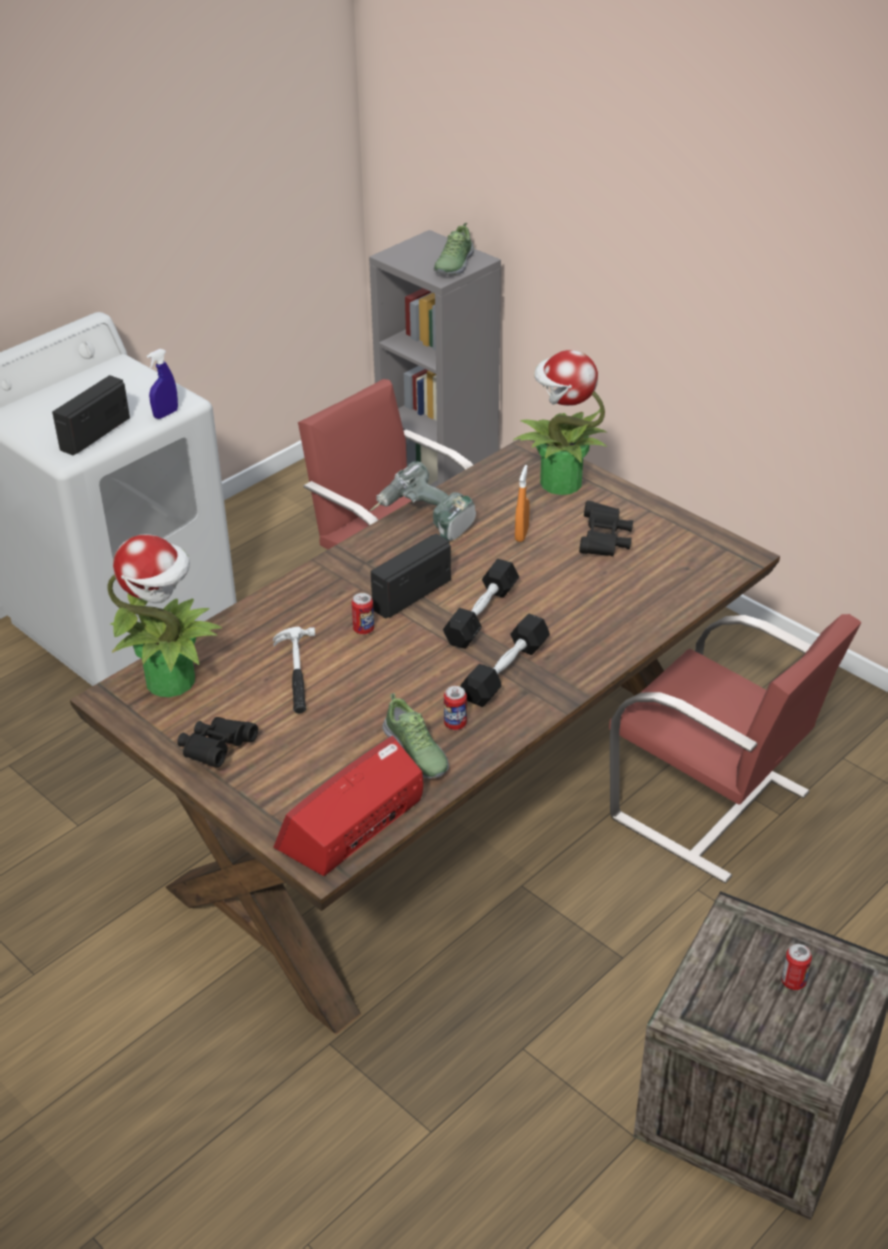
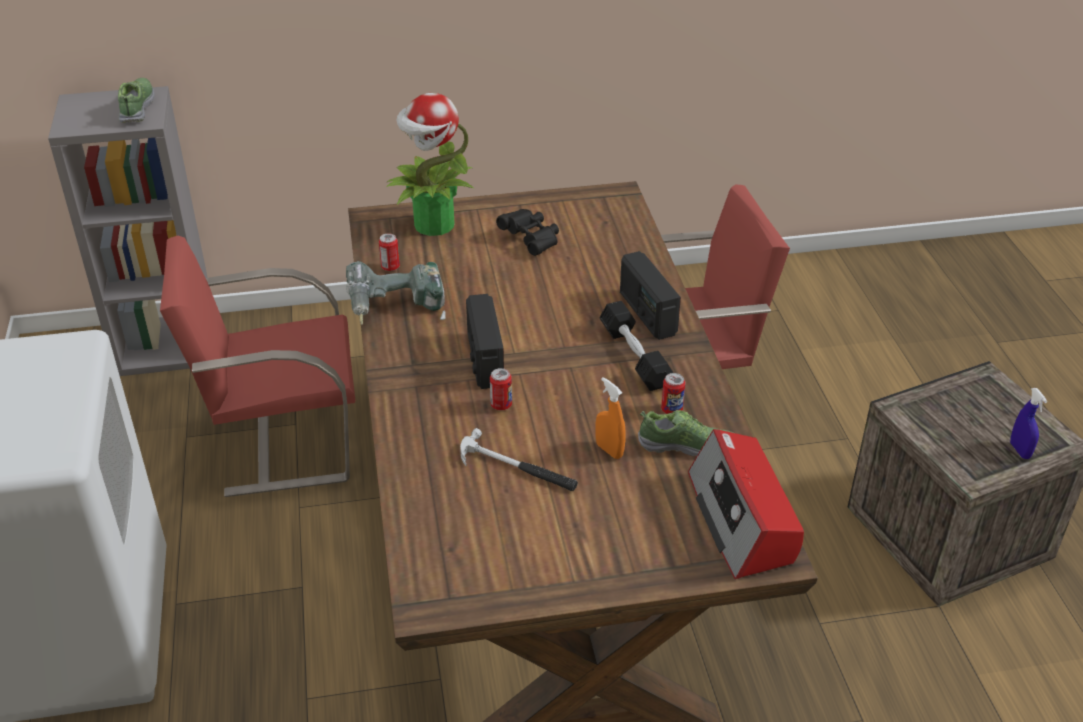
camera: 55 degrees left, 0 degrees up
radio [52,375,130,455] -> radio moved to [620,251,681,340]
potted plant [107,534,223,697] -> none
blue spray bottle [147,349,178,419] -> blue spray bottle moved to [1010,388,1047,459]
black binoculars [177,717,258,768] -> none
shoe [434,223,474,275] -> shoe turned 150 degrees counterclockwise [118,78,155,123]
black dumbbell [443,559,519,649] -> none
orange spray bottle [515,465,530,542] -> orange spray bottle moved to [596,377,626,459]
can [781,944,812,990] -> can moved to [379,233,400,271]

